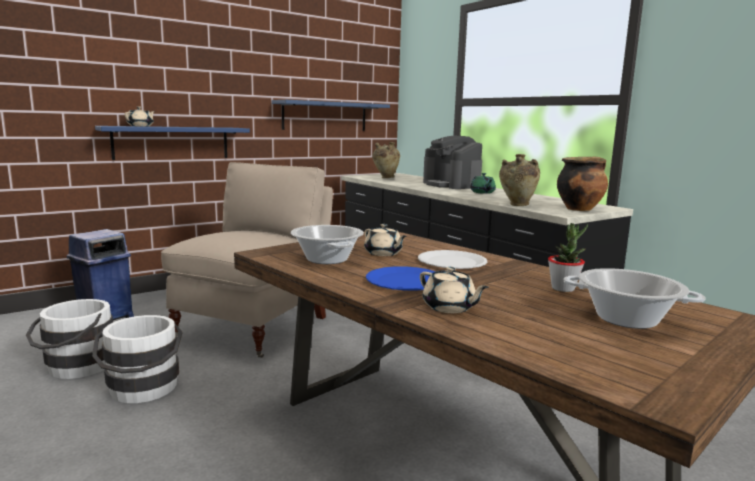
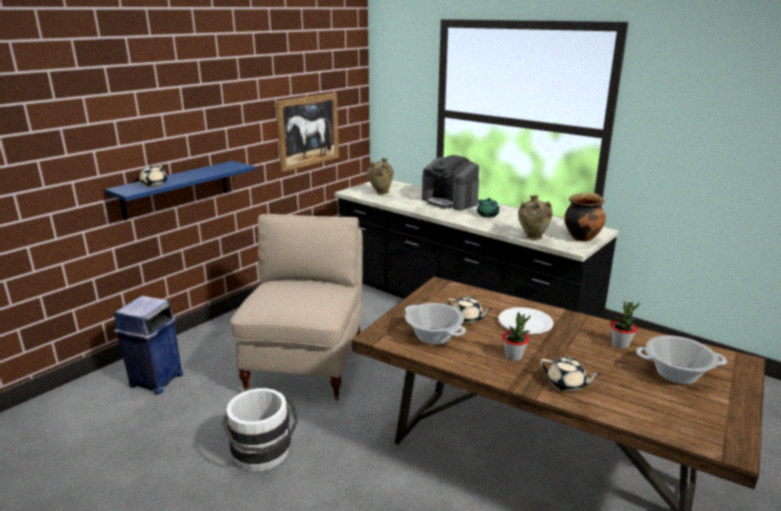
camera: 15 degrees left, 10 degrees up
white bucket [26,299,113,379] -> none
blue shelf [272,100,390,131] -> picture [276,93,339,172]
blue plate [366,266,435,291] -> potted plant [502,312,531,361]

